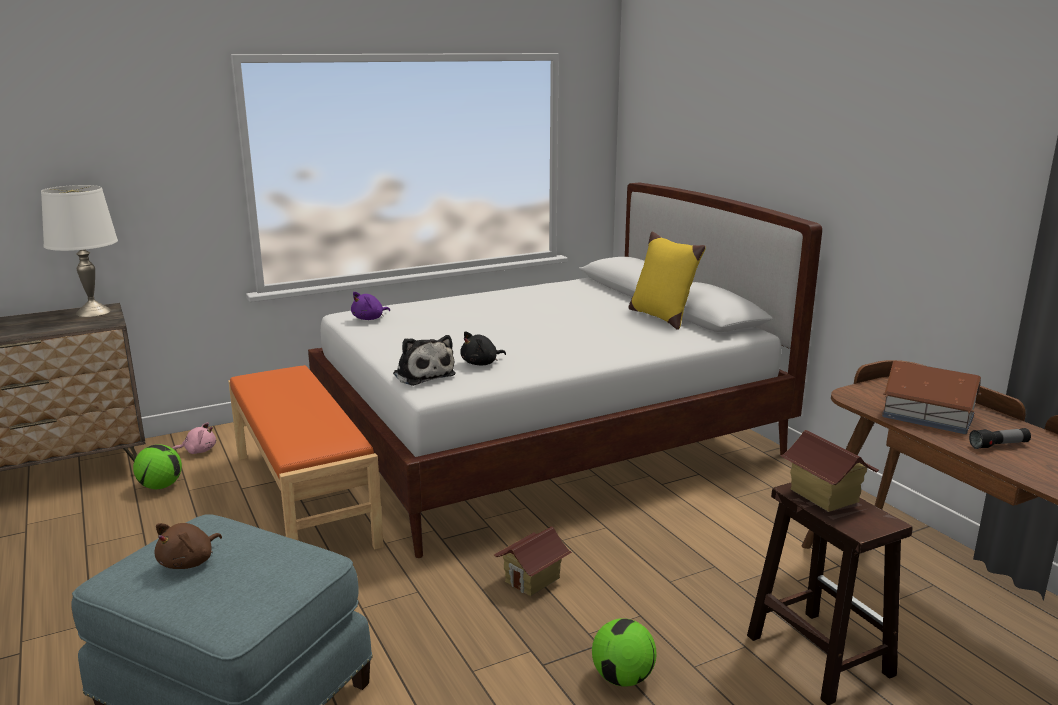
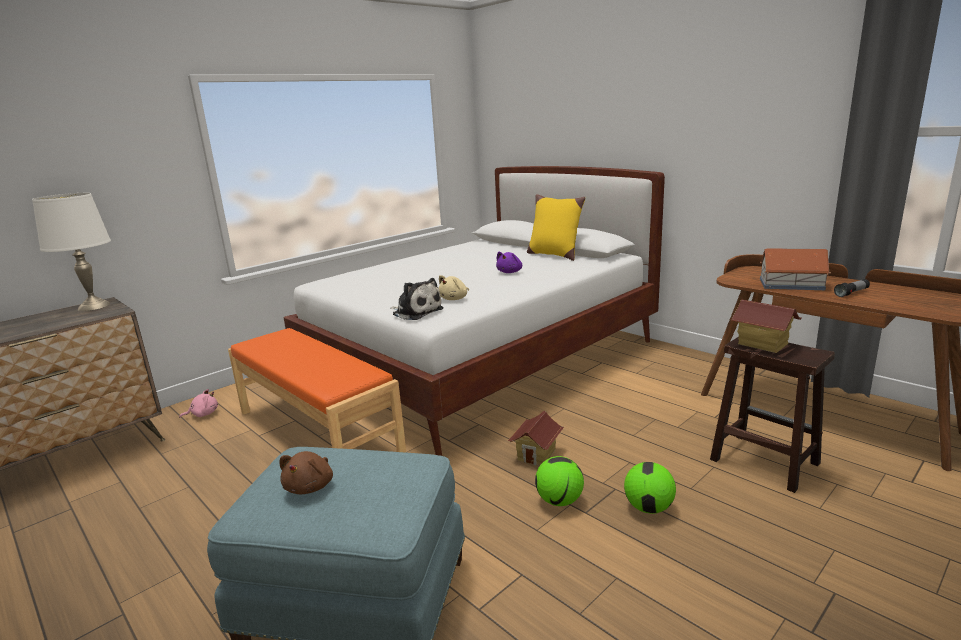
camera: 15 degrees left, 0 degrees up
football [133,444,182,489] -> football moved to [535,456,584,506]
purple plush toy [351,292,390,320] -> purple plush toy moved to [496,252,522,273]
black plush toy [460,332,506,365] -> beige plush toy [439,275,469,300]

